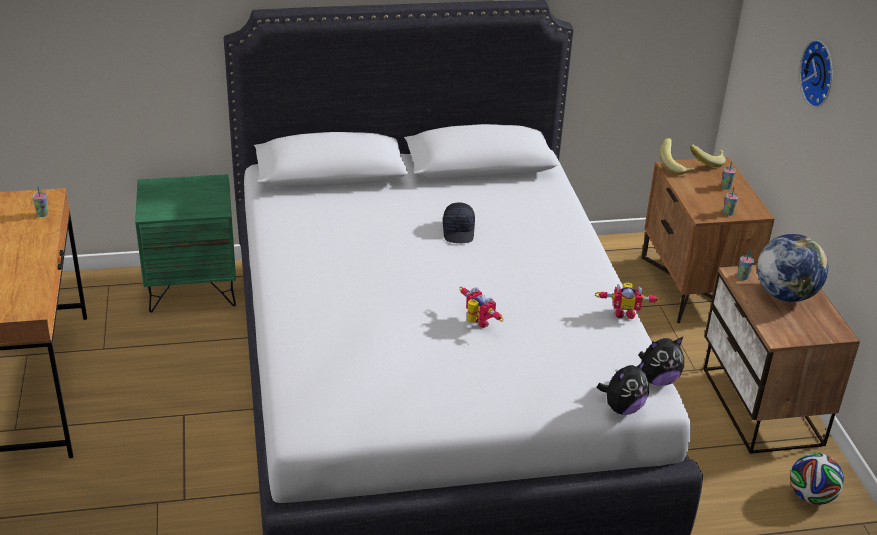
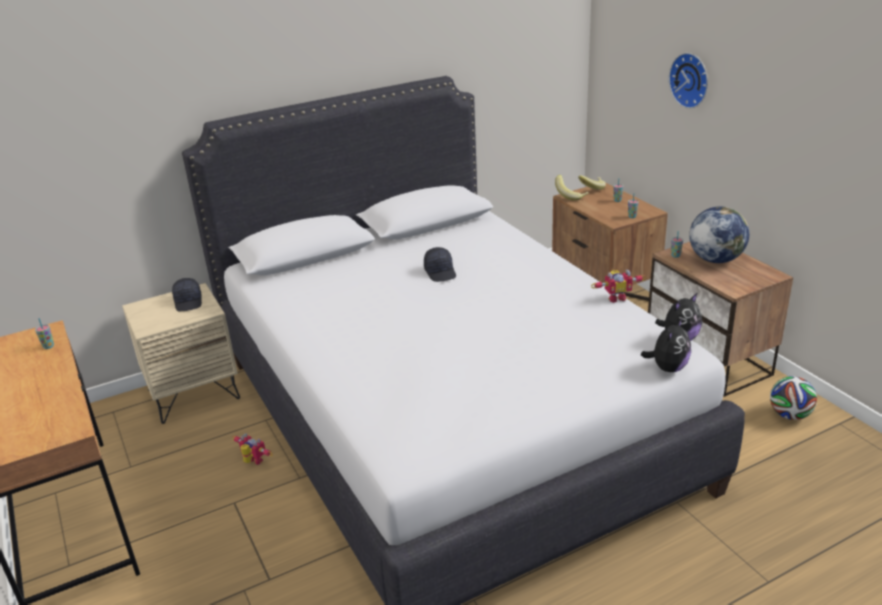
camera: 15 degrees left, 5 degrees down
green nightstand [135,174,236,312] -> beige nightstand [122,283,240,424]
toy robot [459,287,504,328] -> toy robot moved to [232,434,273,465]
none -> black cap [172,278,202,311]

